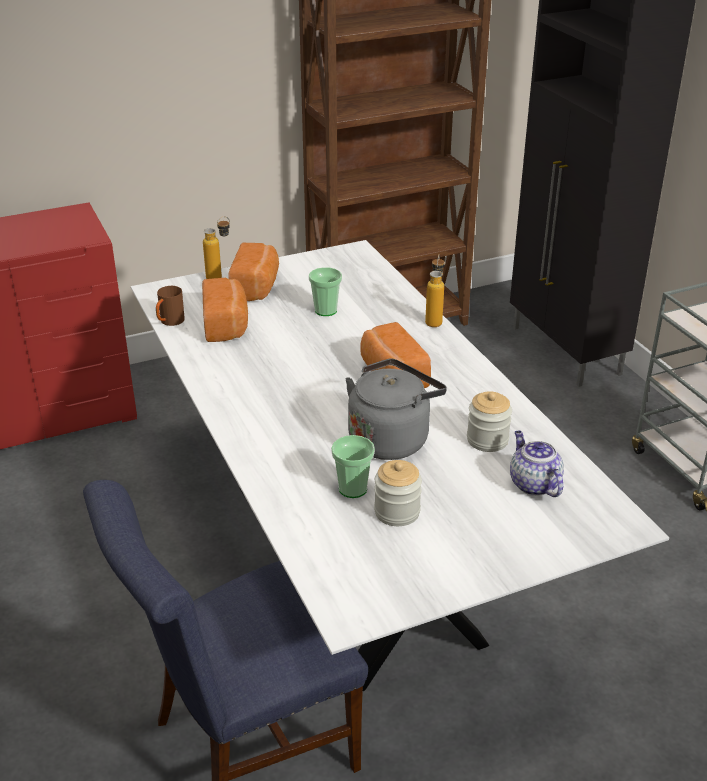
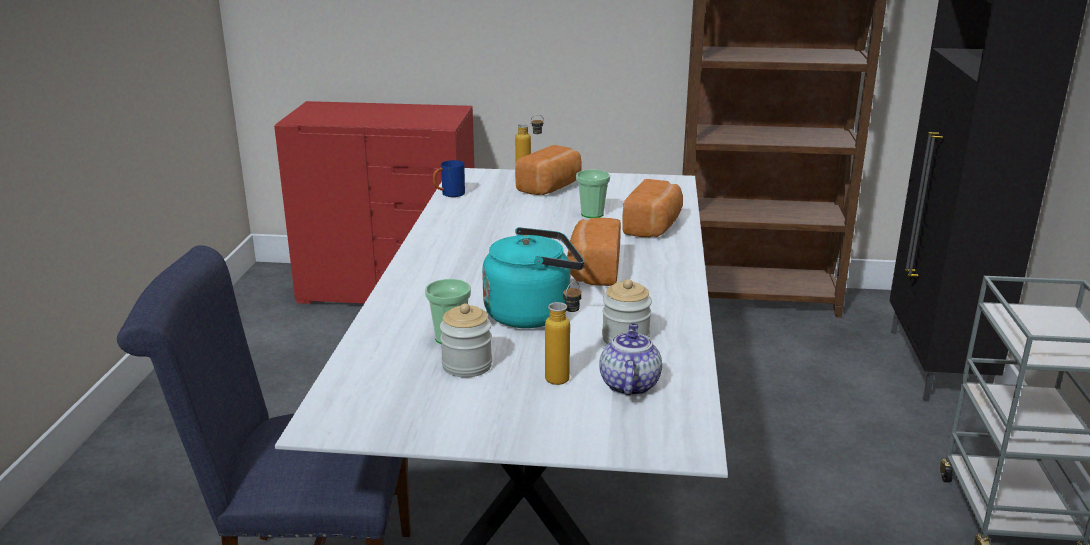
camera: 30 degrees right, 10 degrees down
brown mug [156,286,185,326] -> blue mug [433,160,465,197]
bread [202,278,248,342] -> bread moved to [622,179,683,237]
grey kettle [346,358,447,460] -> turquoise kettle [482,227,584,328]
bottle [425,254,445,327] -> bottle moved to [545,281,582,385]

